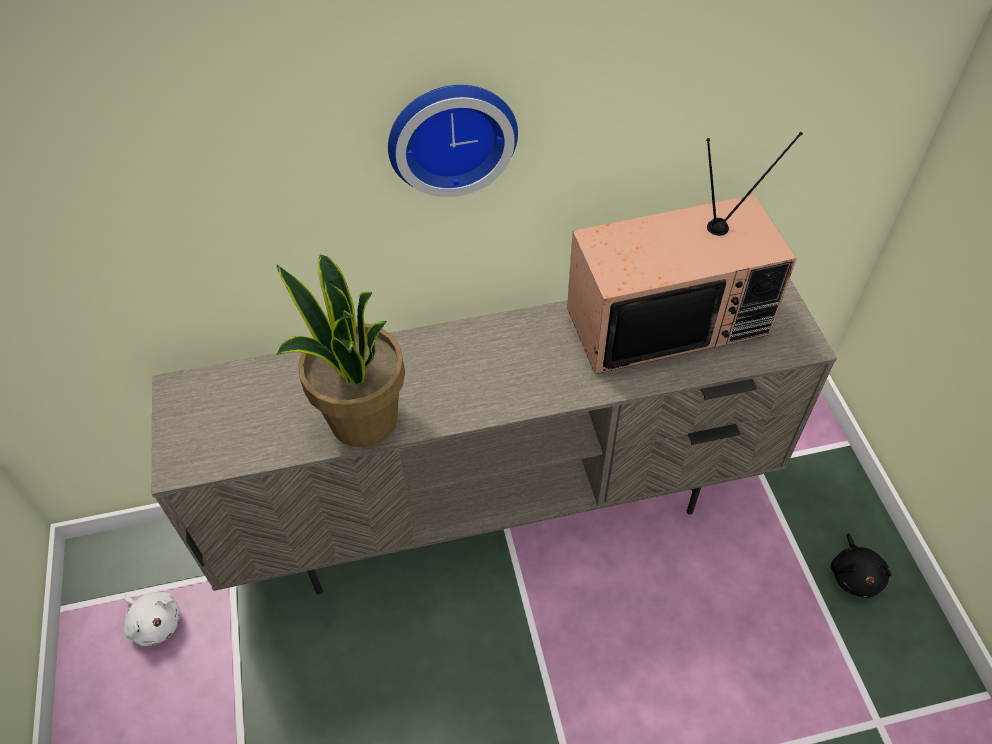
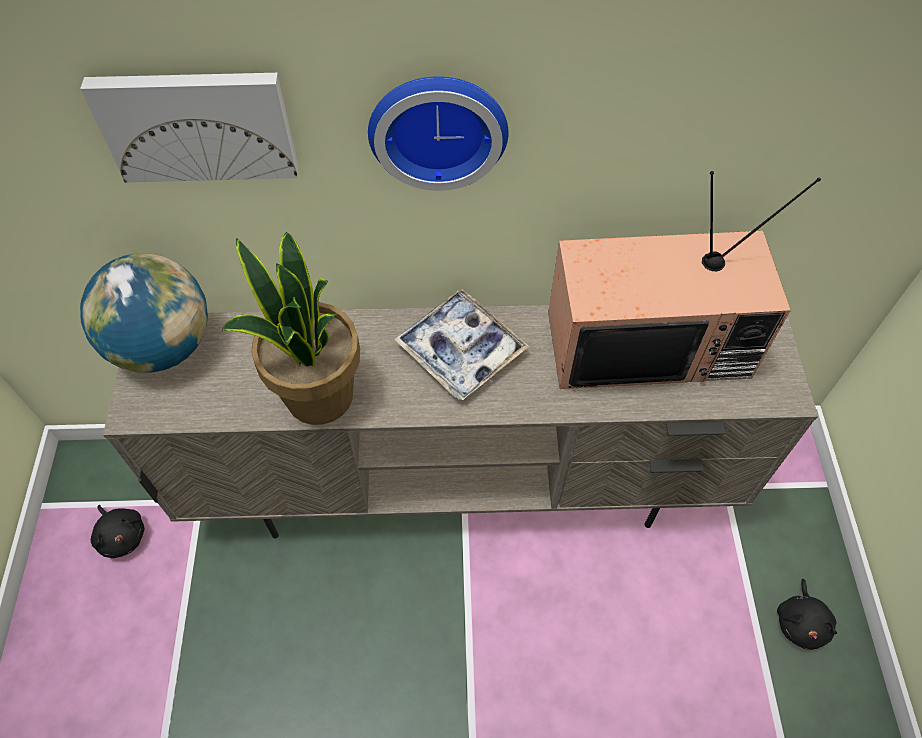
camera: 10 degrees right, 5 degrees up
white plush toy [124,592,180,646] -> black plush toy [91,505,145,558]
none -> picture [80,73,299,183]
none -> globe [80,253,208,372]
none -> tray [394,289,529,400]

